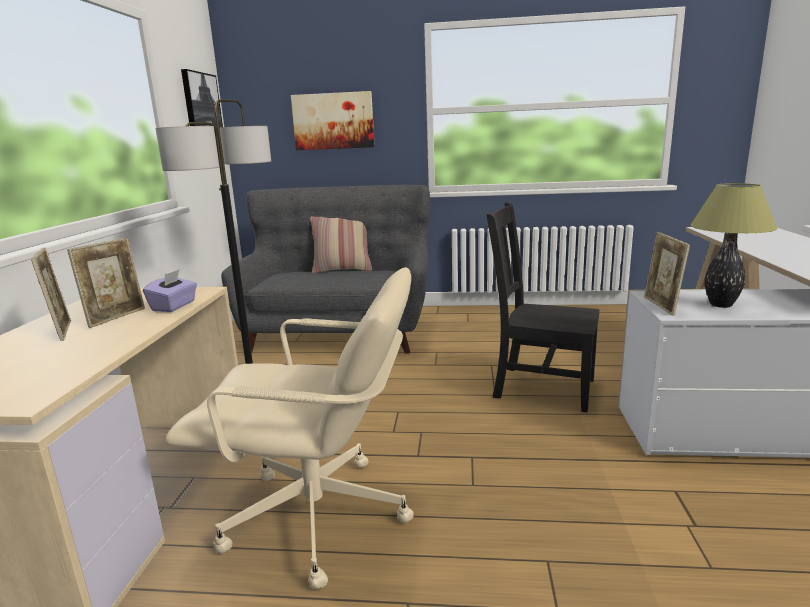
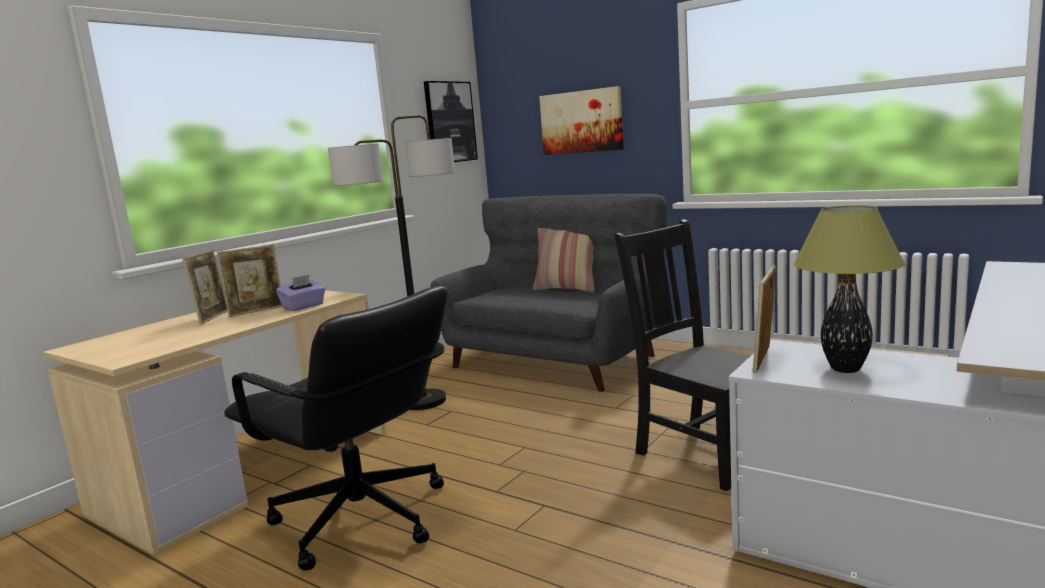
camera: 30 degrees right, 5 degrees down
beige office chair [165,267,414,589] -> black office chair [224,286,448,571]

